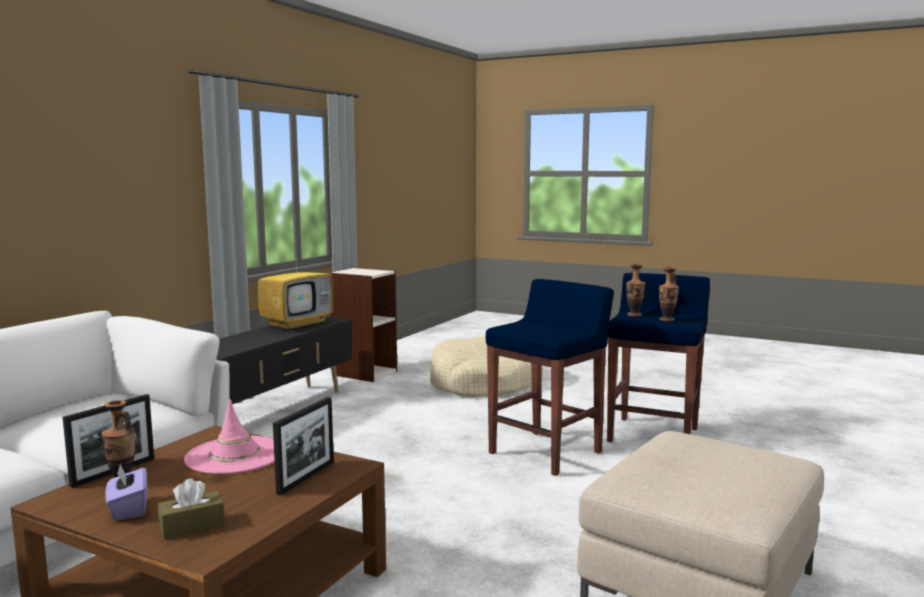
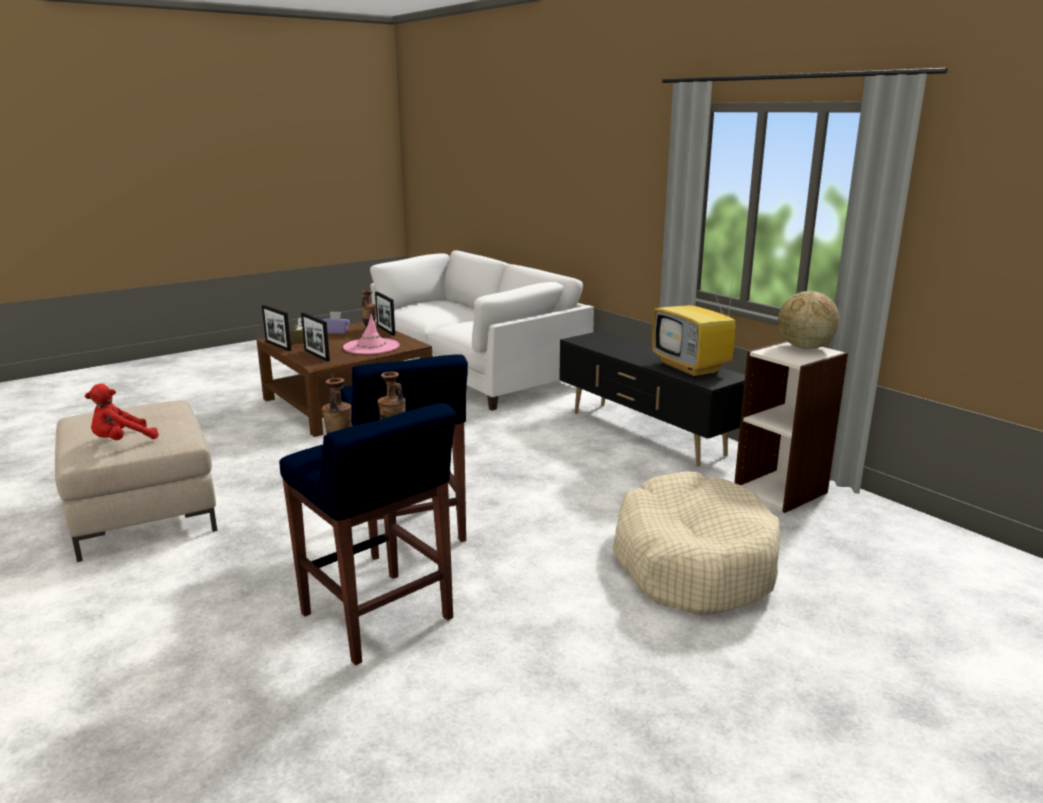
camera: 115 degrees right, 10 degrees up
none -> red plush toy [85,384,159,440]
none -> picture frame [262,305,291,351]
none -> globe [778,291,839,349]

